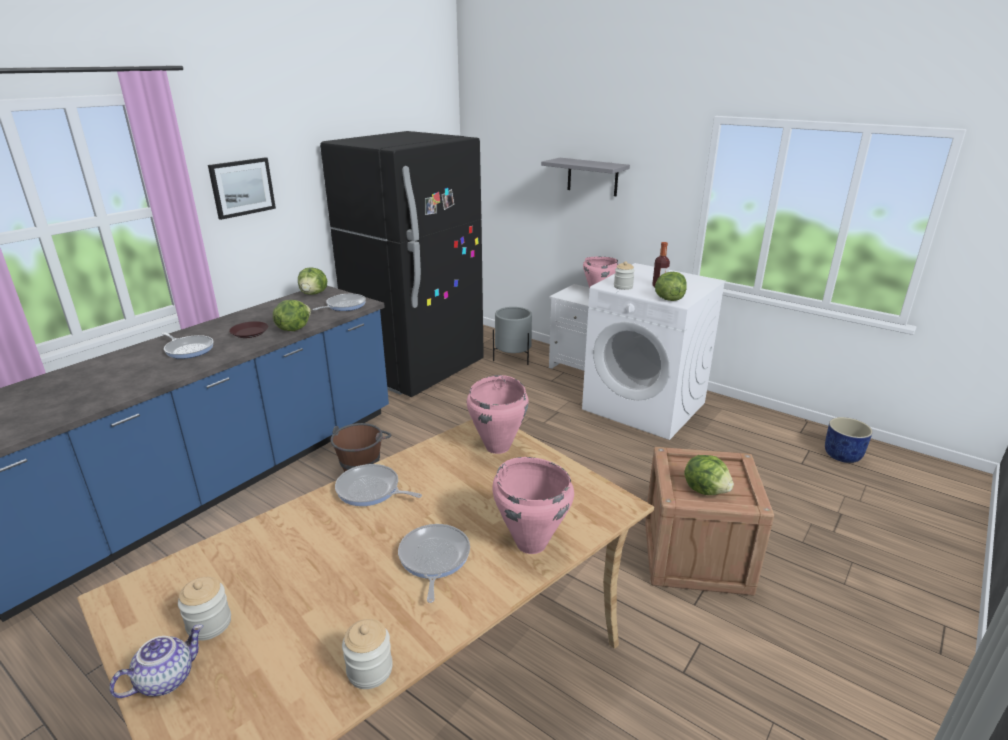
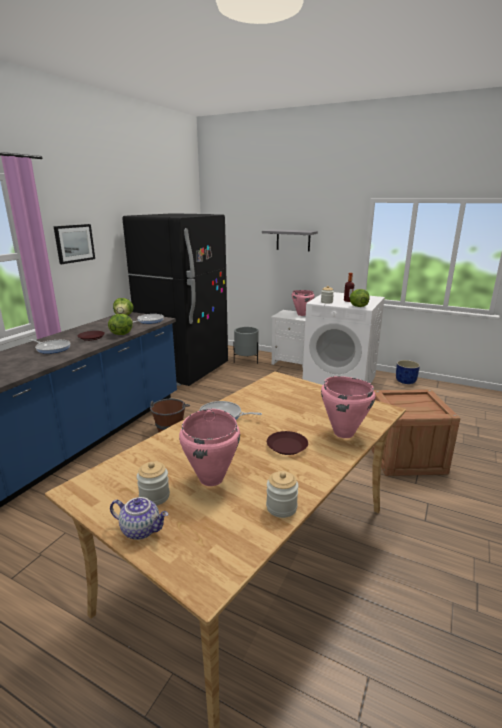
camera: 10 degrees left, 5 degrees down
teapot [109,624,203,698] -> teapot turned 75 degrees clockwise [110,497,168,540]
frying pan [398,524,470,603] -> brown plate [267,431,308,455]
pink cooking pot [467,375,529,454] -> pink cooking pot moved to [179,409,240,486]
lettuce [684,455,734,495] -> none
blue planter [825,417,873,463] -> blue planter moved to [396,360,420,384]

